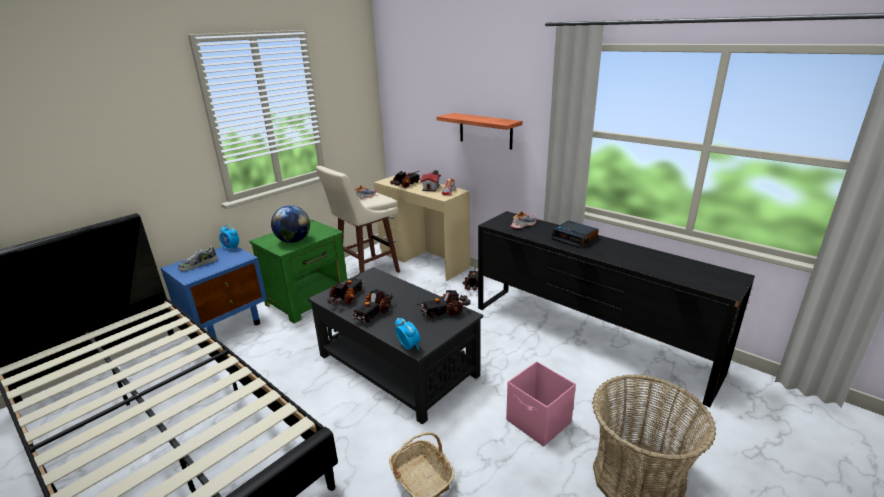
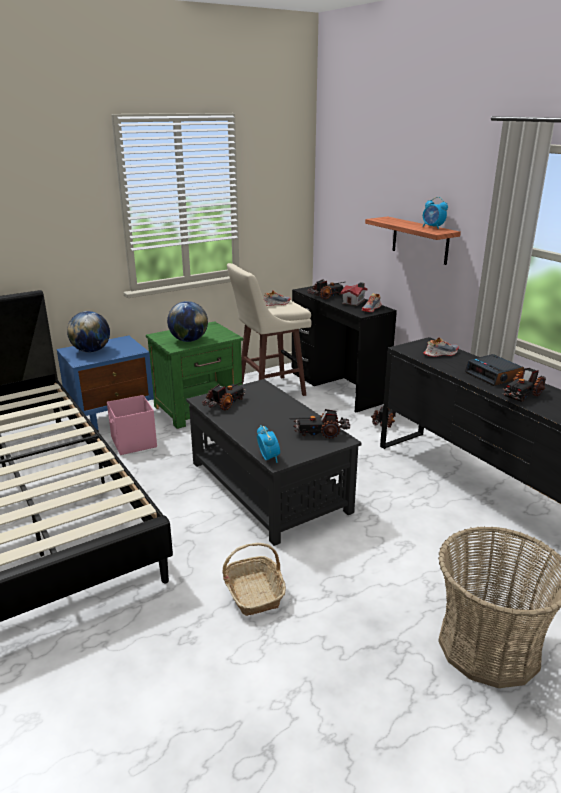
camera: 15 degrees right, 0 degrees up
shoe [178,246,218,271] -> globe [67,311,110,353]
alarm clock [219,224,239,251] -> alarm clock moved to [423,197,448,229]
toy truck [352,289,393,323] -> toy truck moved to [502,368,546,402]
beige desk [374,176,470,281] -> black desk [292,286,397,413]
pink storage box [506,361,576,447] -> pink storage box moved to [107,395,157,455]

